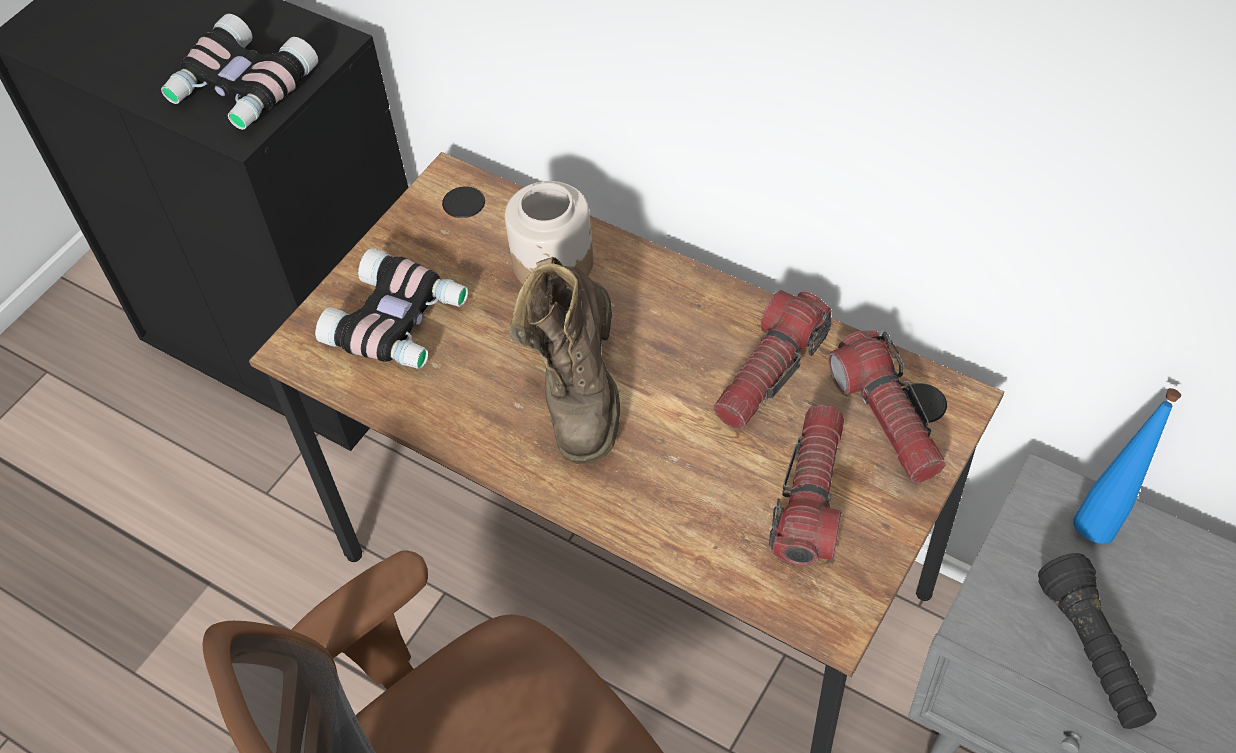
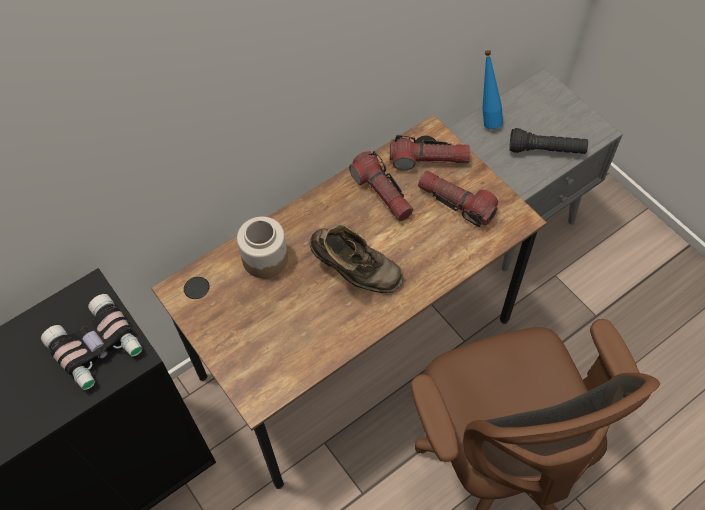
camera: 70 degrees left, 5 degrees up
binoculars [315,248,468,369] -> none

